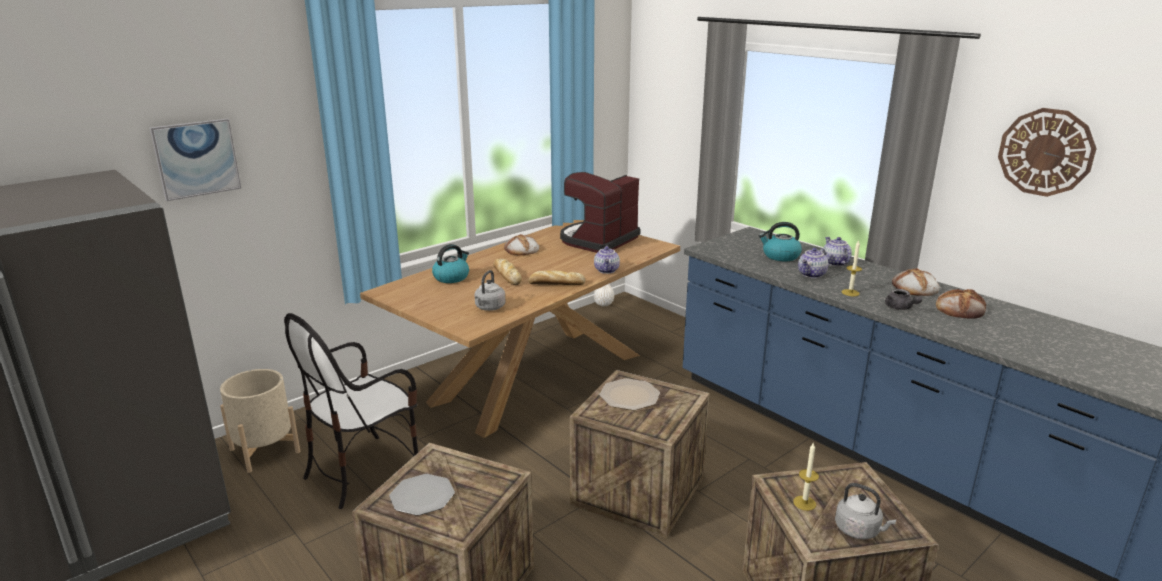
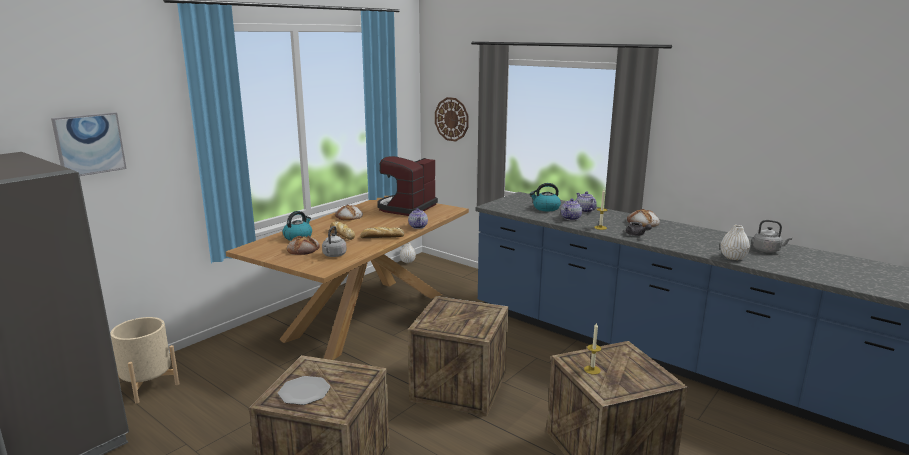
camera: 10 degrees left, 5 degrees down
chair [284,313,418,509] -> none
plate [599,378,660,410] -> none
grey kettle [835,483,896,539] -> grey kettle moved to [753,220,792,253]
bread [936,289,986,319] -> bread moved to [287,236,320,255]
wall clock [998,108,1097,197] -> wall clock moved to [435,97,469,142]
none -> white vase [721,225,750,260]

